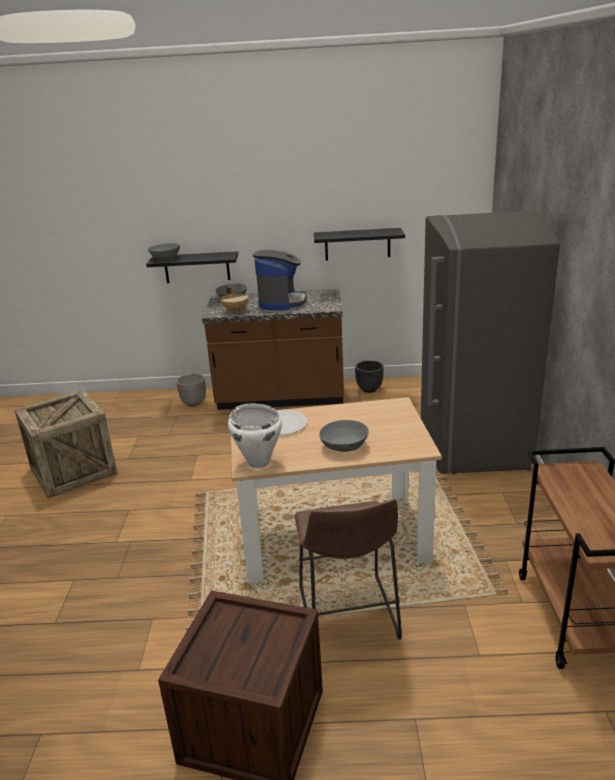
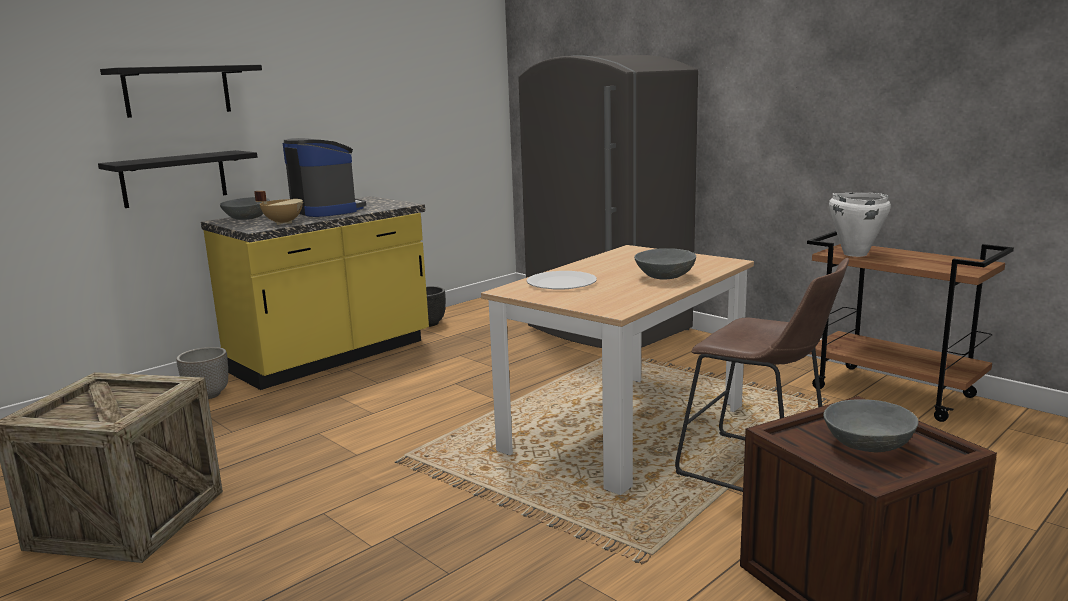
camera: 45 degrees left, 10 degrees down
grey bowl [148,243,180,260] -> grey bowl moved to [823,399,918,452]
brown counter [202,289,344,410] -> yellow counter [201,196,429,390]
white cooking pot [228,403,282,469] -> white cooking pot moved to [829,193,891,257]
black shelf [314,228,405,260] -> black shelf moved to [100,65,262,118]

